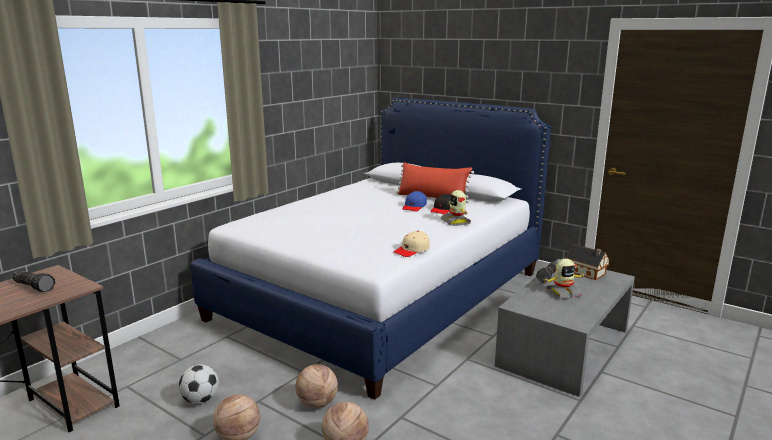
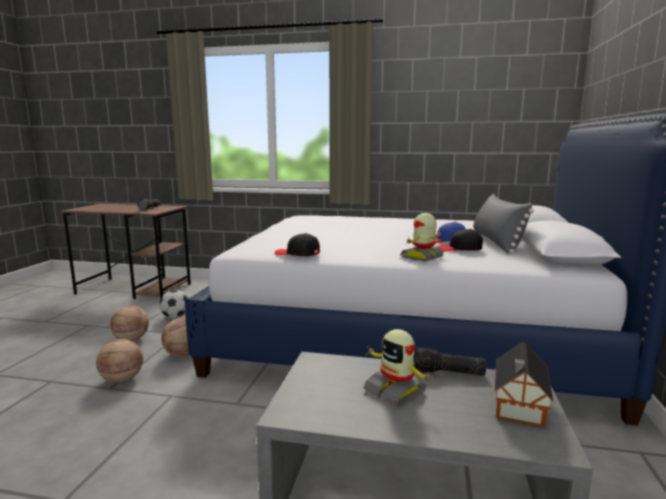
camera: 65 degrees right, 5 degrees down
beige cap [394,231,430,257] -> black cap [275,233,320,256]
red pillow [396,162,474,203] -> grey pillow [473,194,534,254]

